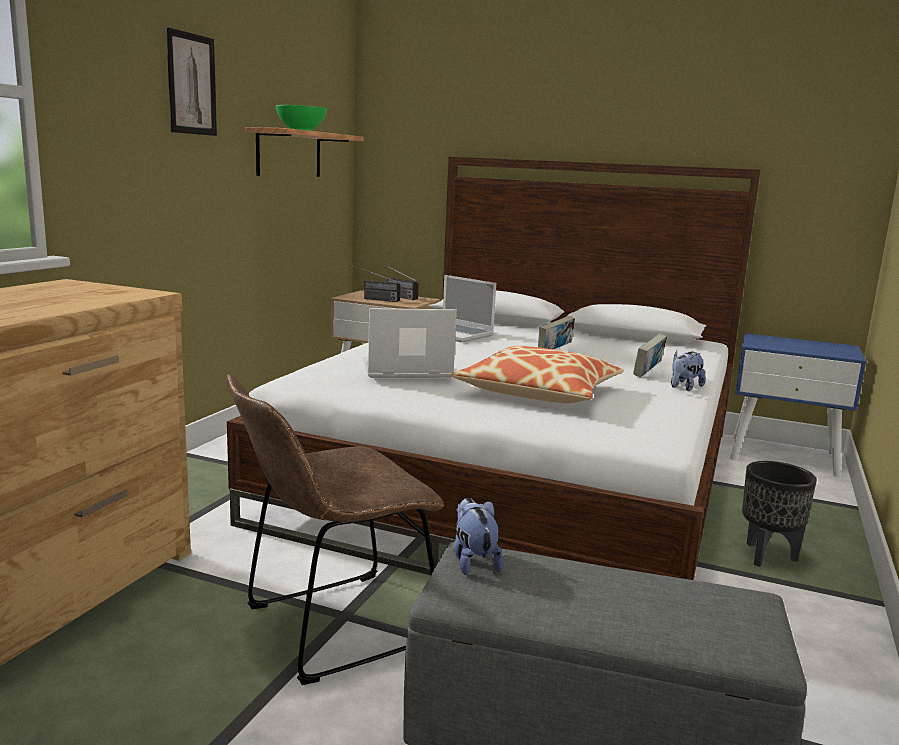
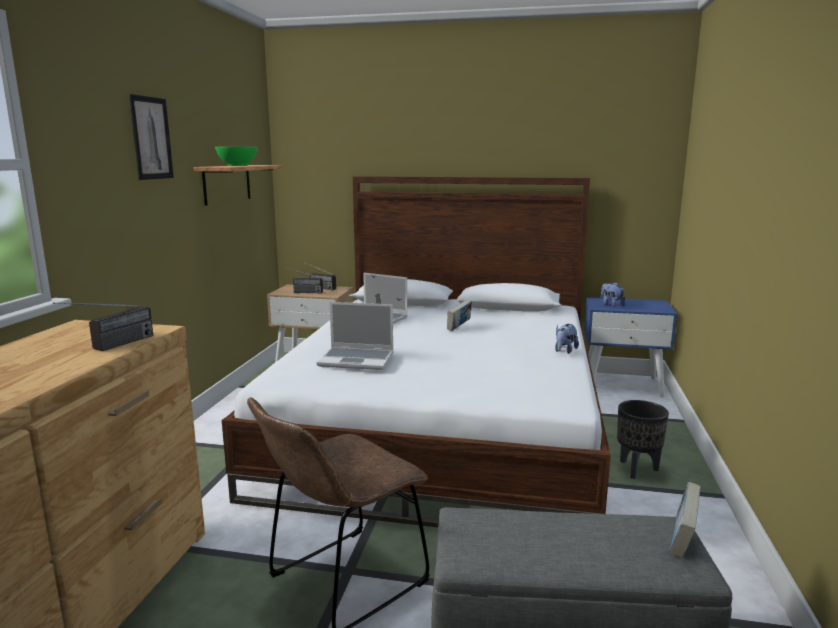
camera: 10 degrees left, 0 degrees up
laptop [364,308,457,378] -> laptop turned 150 degrees counterclockwise [317,302,394,370]
pillow [451,346,624,404] -> none
plush toy [453,498,503,575] -> plush toy moved to [601,282,626,307]
book [633,333,667,378] -> book moved to [670,482,701,558]
none -> radio [53,302,153,351]

